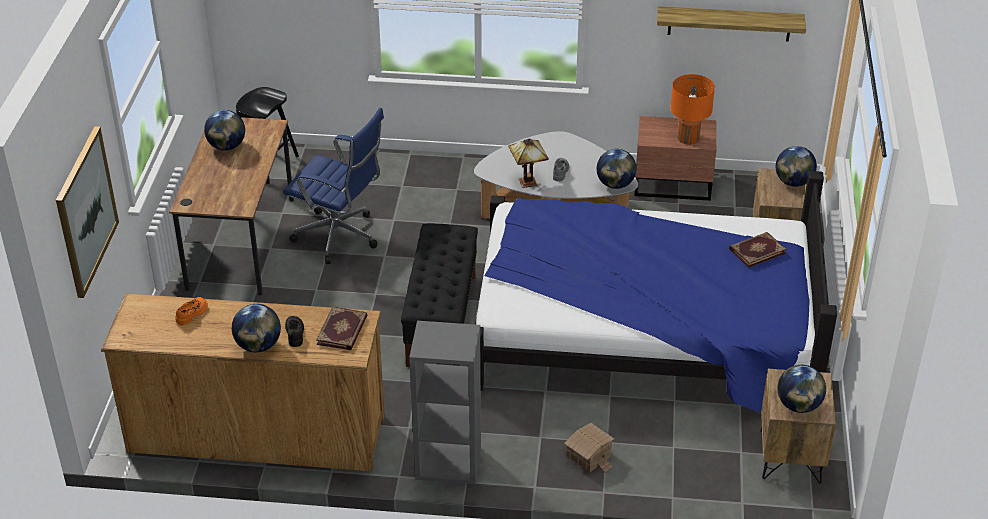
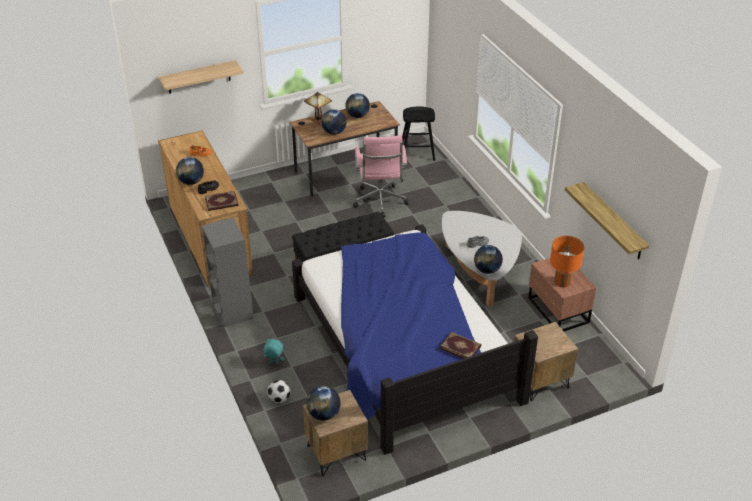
camera: 60 degrees right, 0 degrees up
picture [56,126,119,298] -> shelf [159,60,244,94]
blue office chair [283,108,384,264] -> pink office chair [353,135,409,217]
table lamp [508,139,549,188] -> table lamp moved to [304,92,332,124]
toy house [564,423,614,473] -> turquoise plush toy [264,339,285,364]
globe [776,146,817,187] -> globe moved to [322,109,347,135]
none -> football [267,380,290,403]

